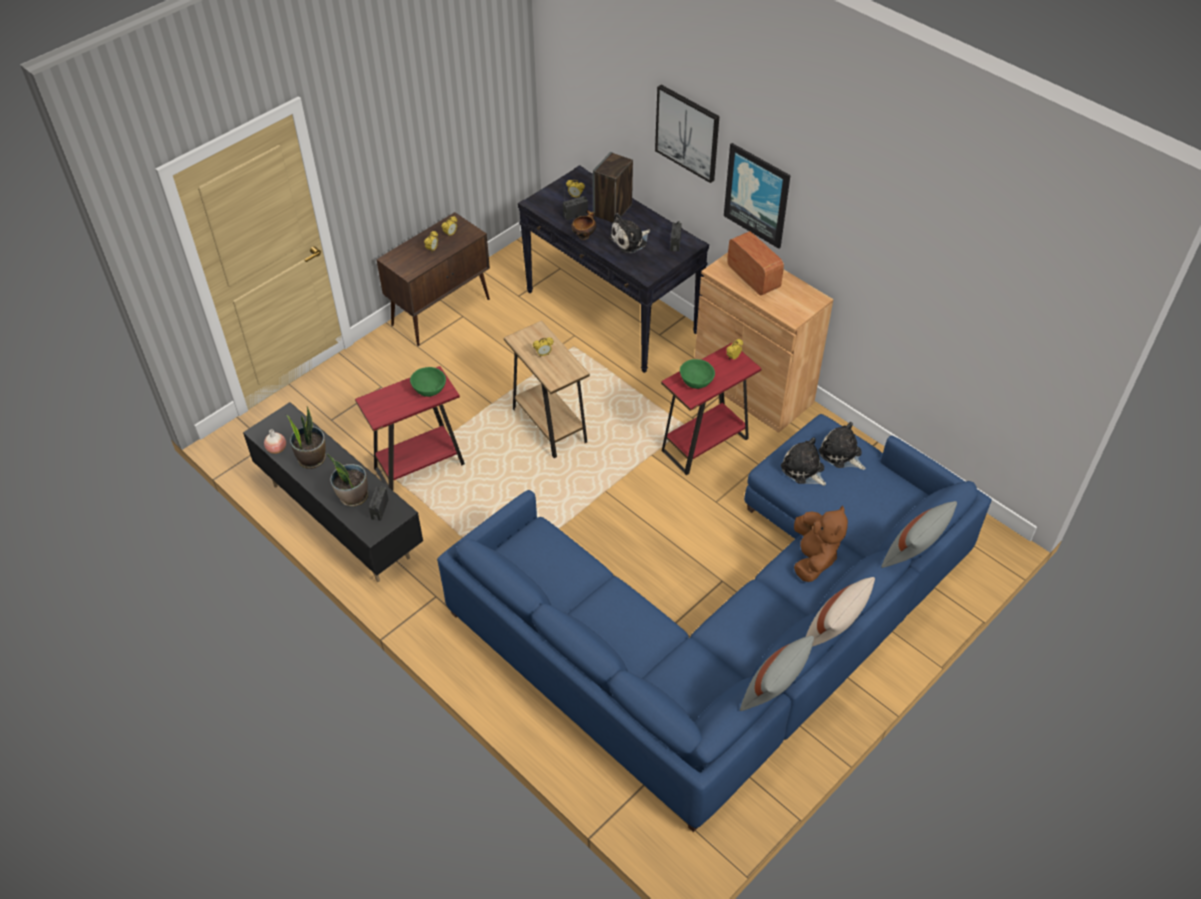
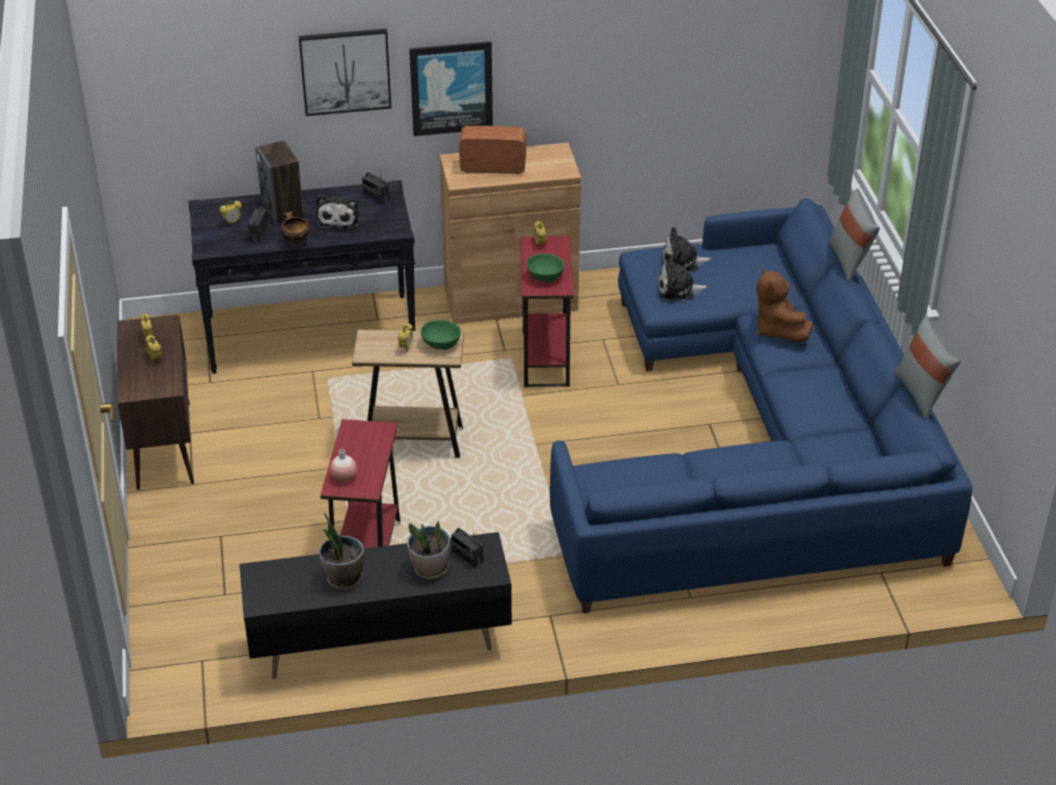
camera: 55 degrees left, 10 degrees down
vase [264,429,286,454] -> vase moved to [330,449,357,481]
green bowl [410,367,446,397] -> green bowl moved to [421,320,461,350]
brown plush toy [794,506,848,582] -> brown plush toy turned 150 degrees counterclockwise [756,267,813,342]
beige pillow [806,577,875,647] -> none

